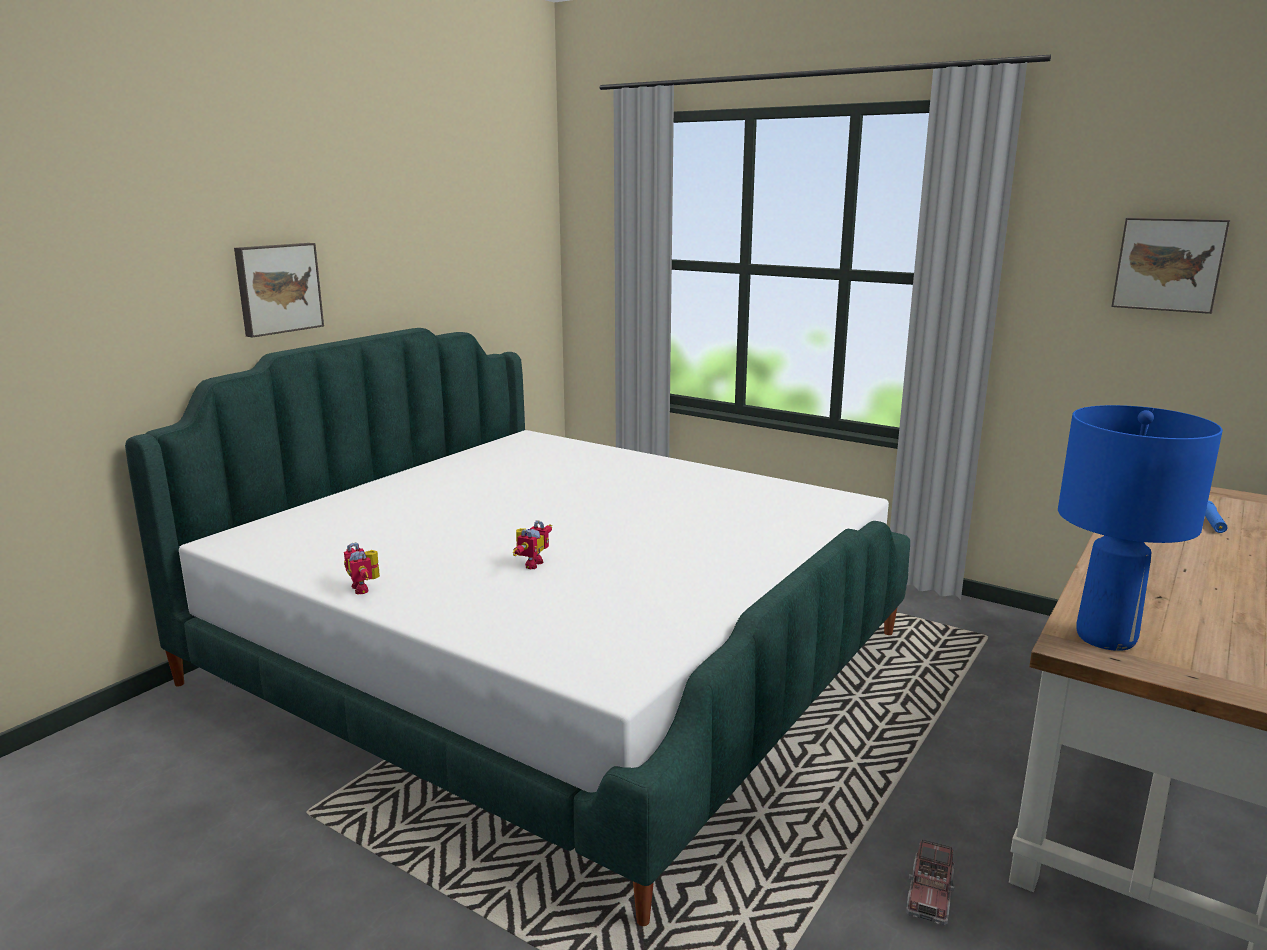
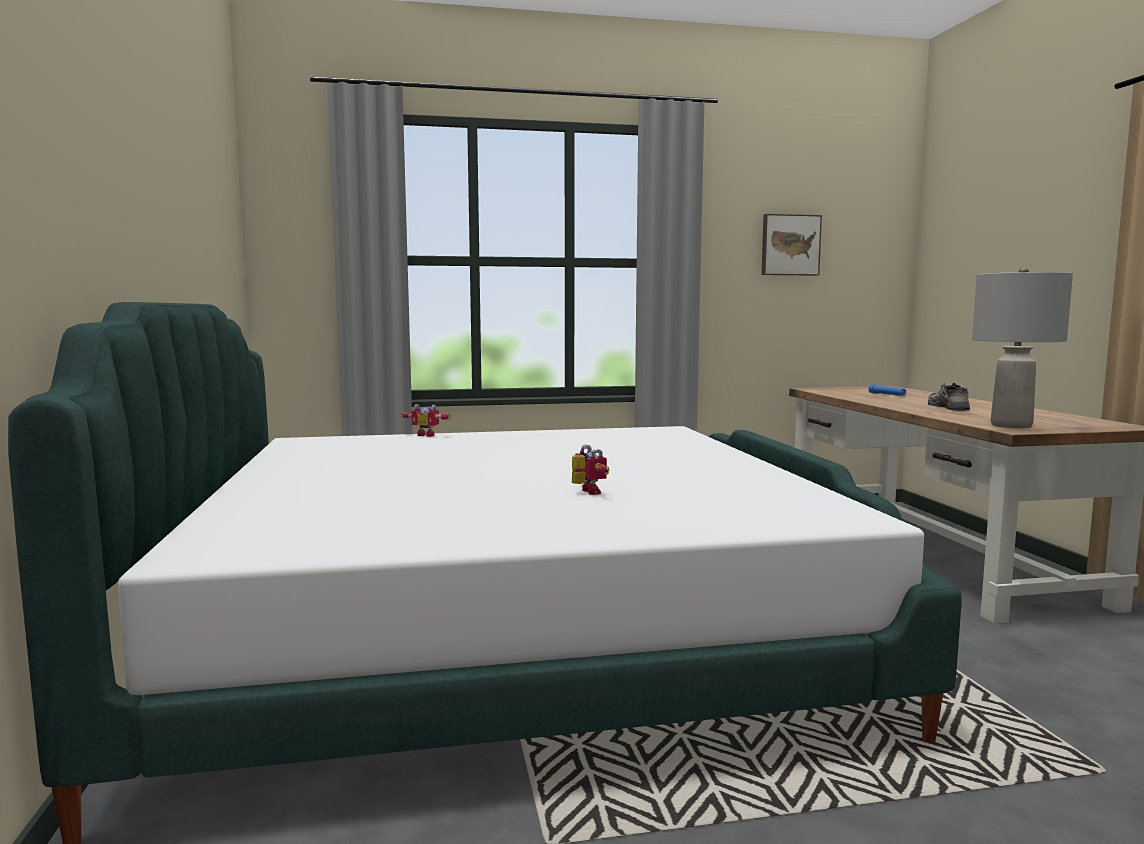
camera: 45 degrees left, 10 degrees down
picture [234,243,324,338] -> none
toy robot [344,542,380,594] -> toy robot moved to [399,404,452,437]
toy truck [906,840,955,925] -> none
blue table lamp [1058,405,1223,651] -> grey table lamp [972,267,1073,428]
none -> shoe [928,383,970,411]

